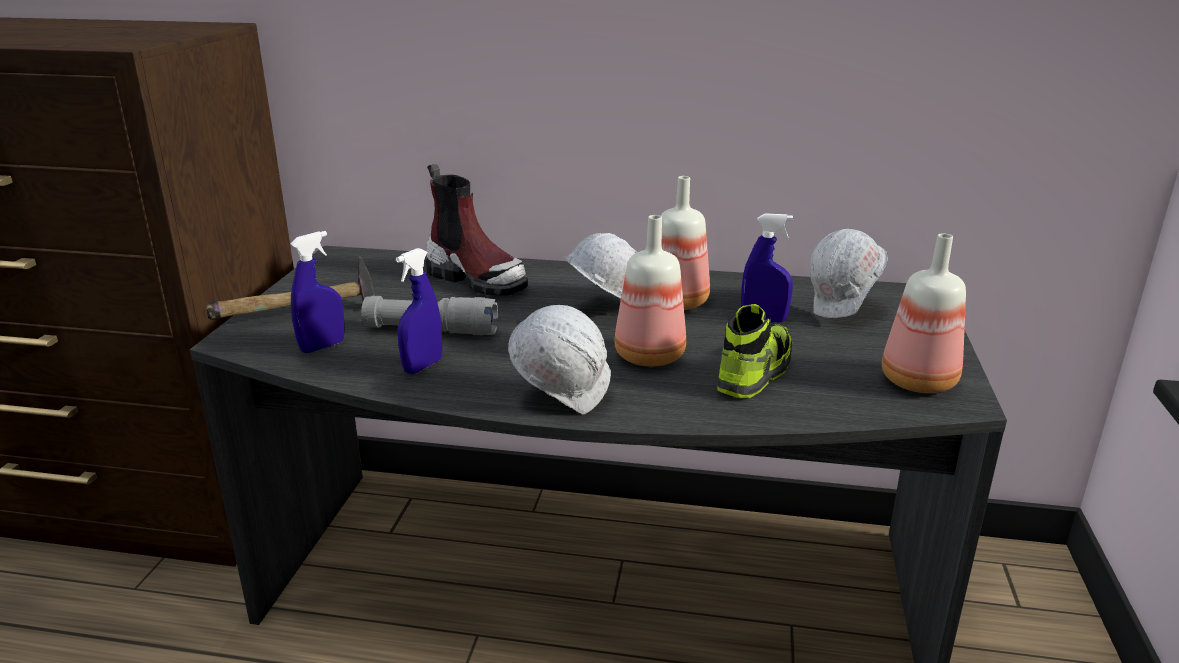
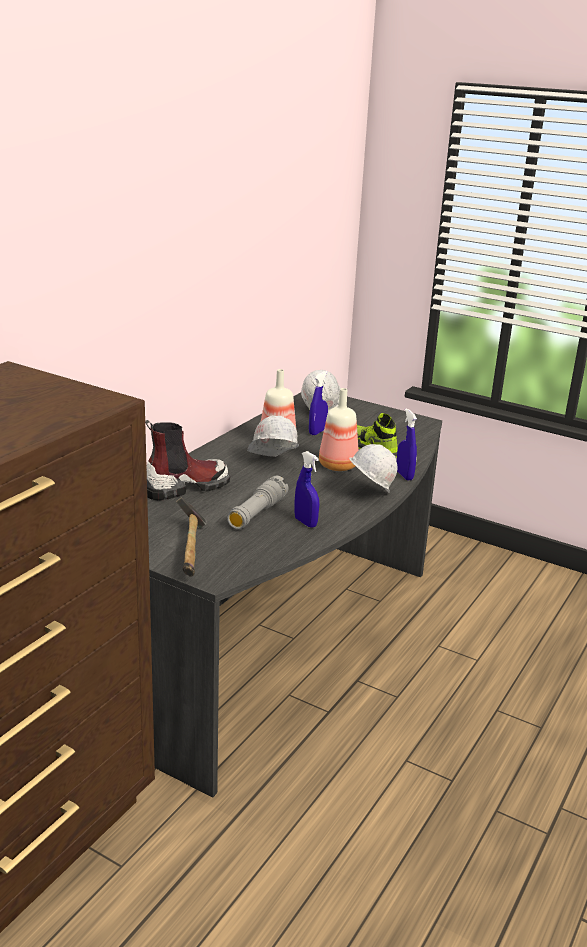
camera: 70 degrees left, 0 degrees up
blue spray bottle [290,231,345,353] -> blue spray bottle moved to [396,408,417,481]
bottle [882,233,966,393] -> none

